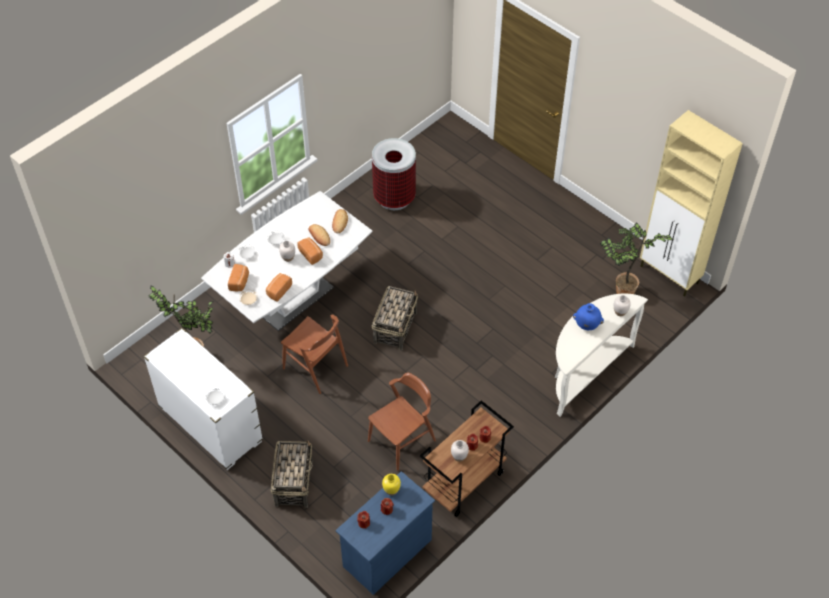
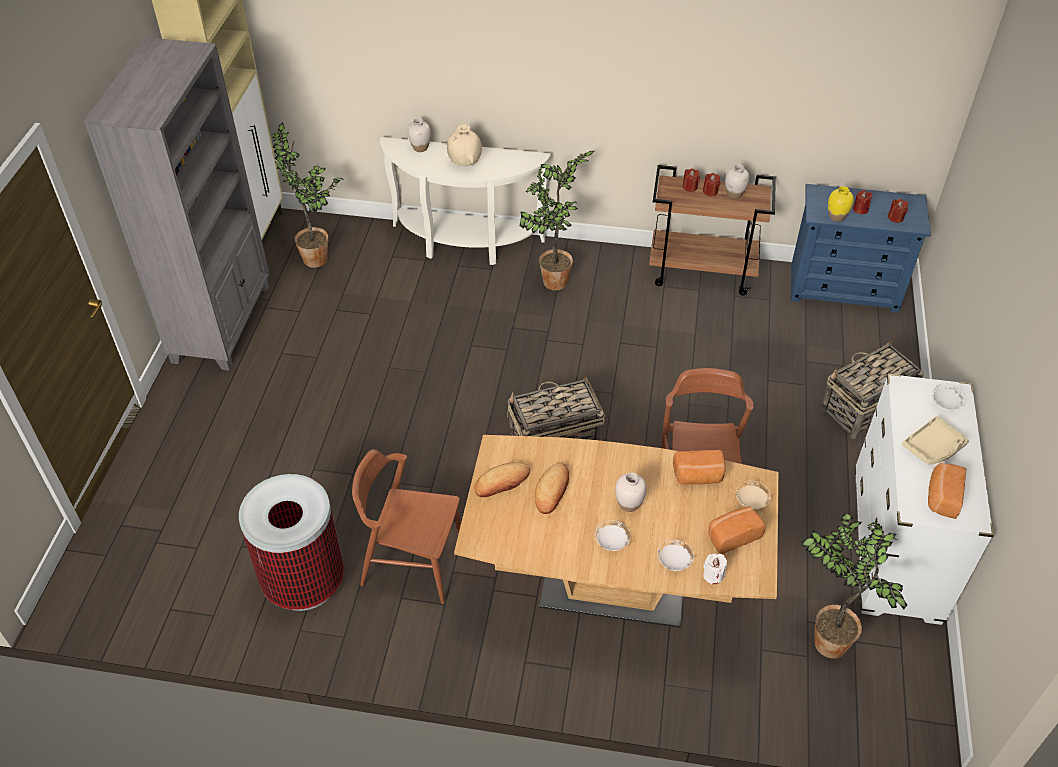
camera: 125 degrees left, 5 degrees down
white dining table [201,191,372,331] -> brown dining table [454,435,779,628]
bread [298,237,323,265] -> bread moved to [928,463,966,519]
brown chair [368,372,436,471] -> brown chair moved to [352,449,461,604]
blue vase [573,303,604,330] -> beige vase [447,124,482,166]
none -> grey bookcase [84,37,269,370]
none -> potted plant [519,151,594,291]
none -> beige tray [902,416,969,465]

